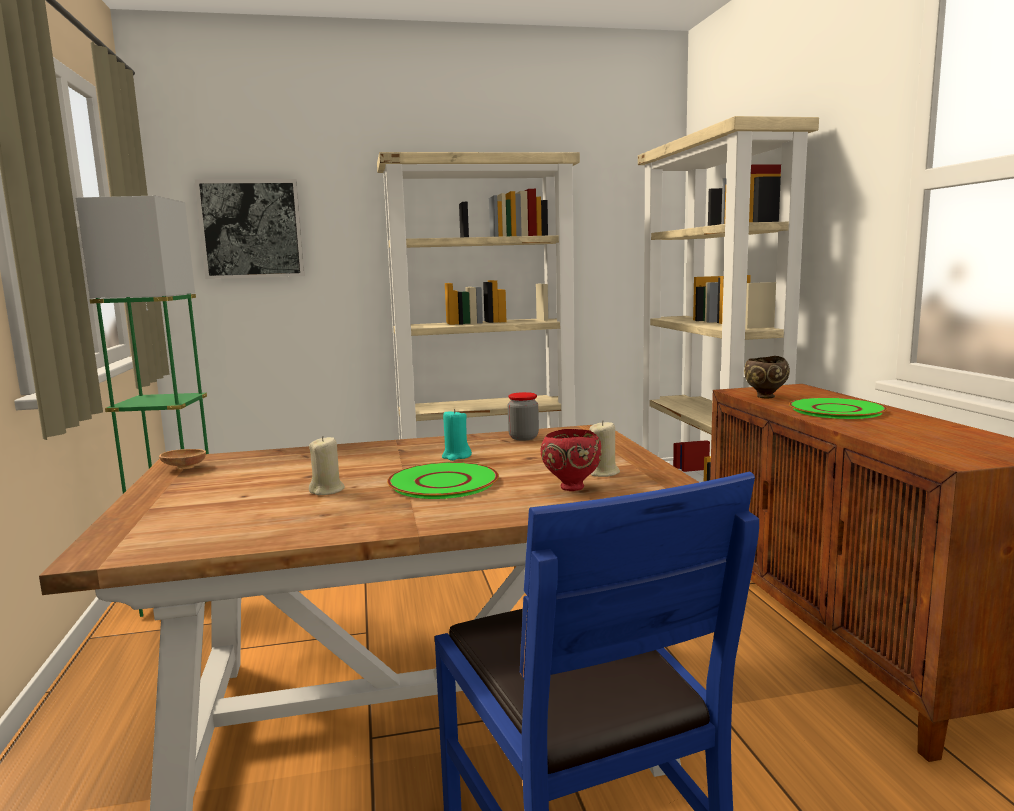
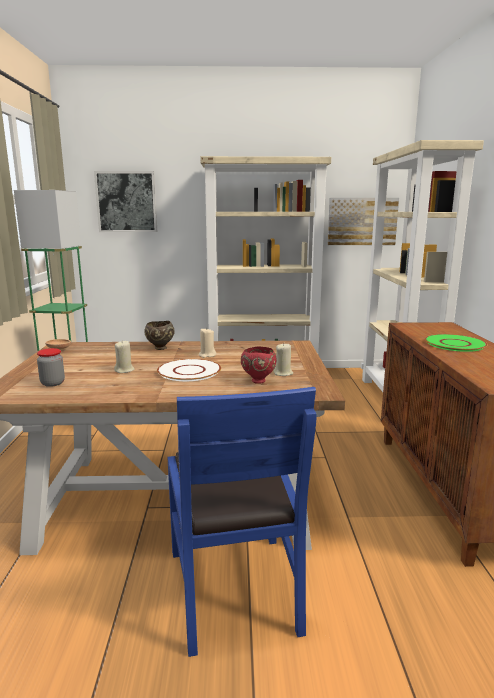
camera: 10 degrees right, 5 degrees up
green plate [387,462,499,499] -> white plate [157,359,221,381]
turquoise candle [442,409,472,461] -> beige candle [199,329,216,358]
jar [508,392,539,440] -> jar moved to [37,348,65,387]
brown bowl [744,356,790,398] -> brown bowl moved to [144,321,175,350]
none -> picture [328,198,399,245]

